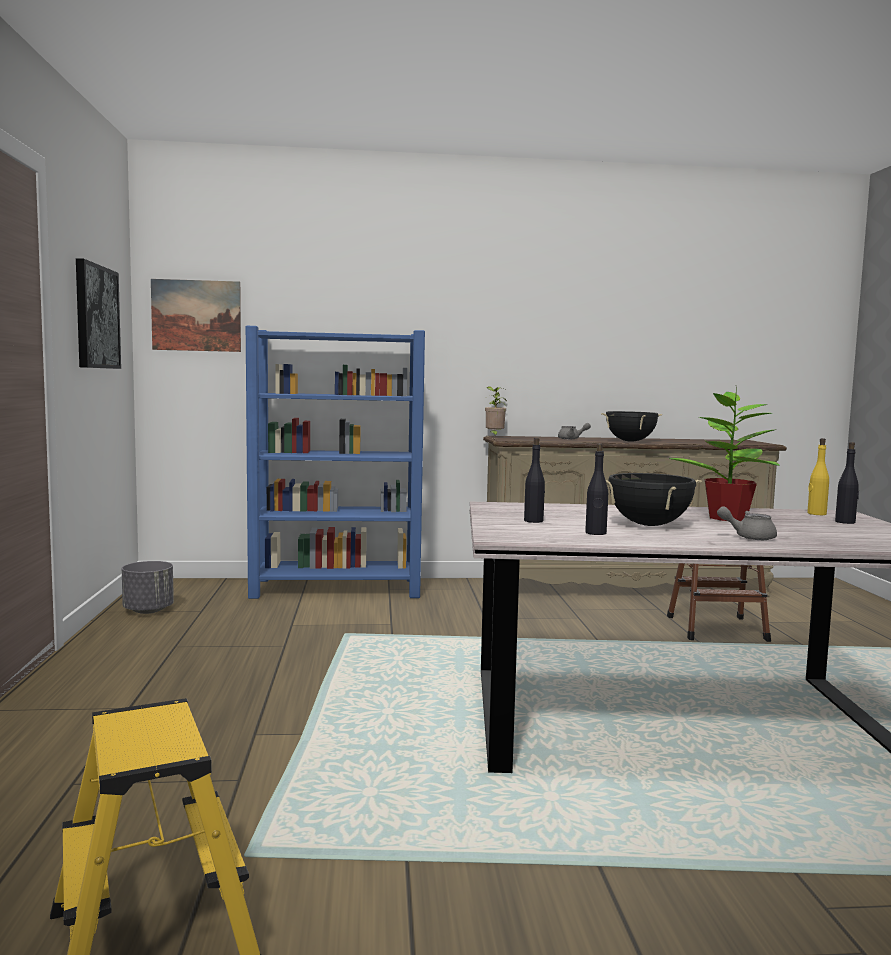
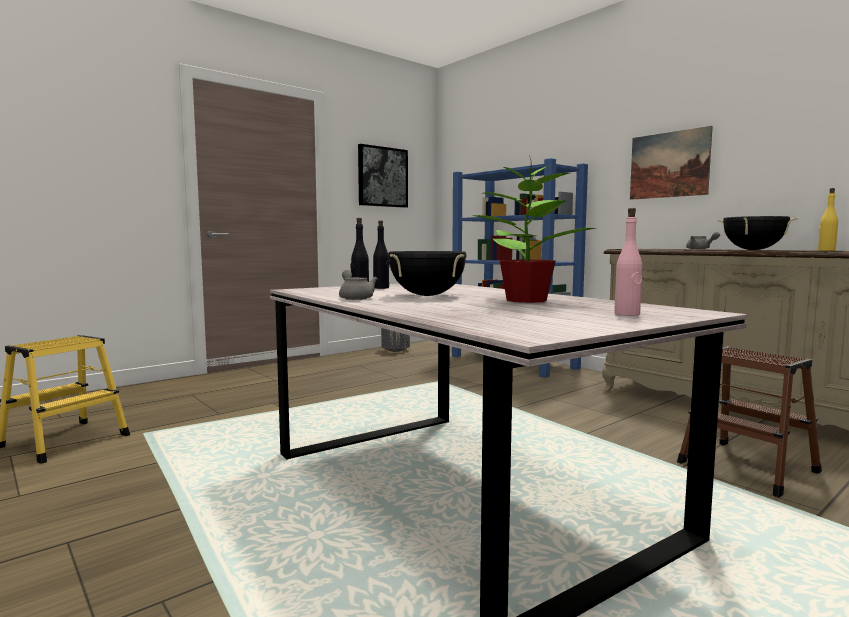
camera: 55 degrees right, 0 degrees up
picture [151,279,241,352] -> picture moved to [630,126,713,200]
potted plant [485,386,507,436] -> none
grey teapot [717,506,777,540] -> grey teapot moved to [339,270,378,300]
yellow bottle [807,438,829,515] -> yellow bottle moved to [818,188,838,251]
black bottle [835,442,859,524] -> pink bottle [614,208,642,316]

